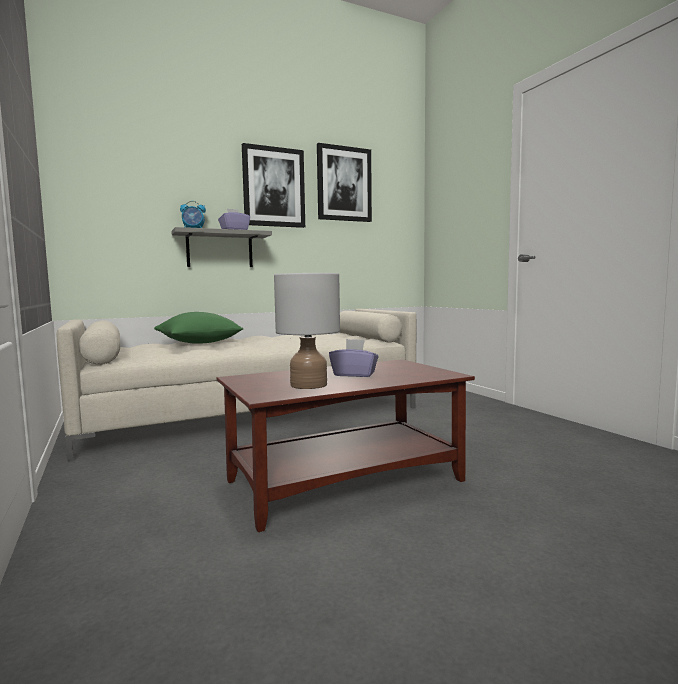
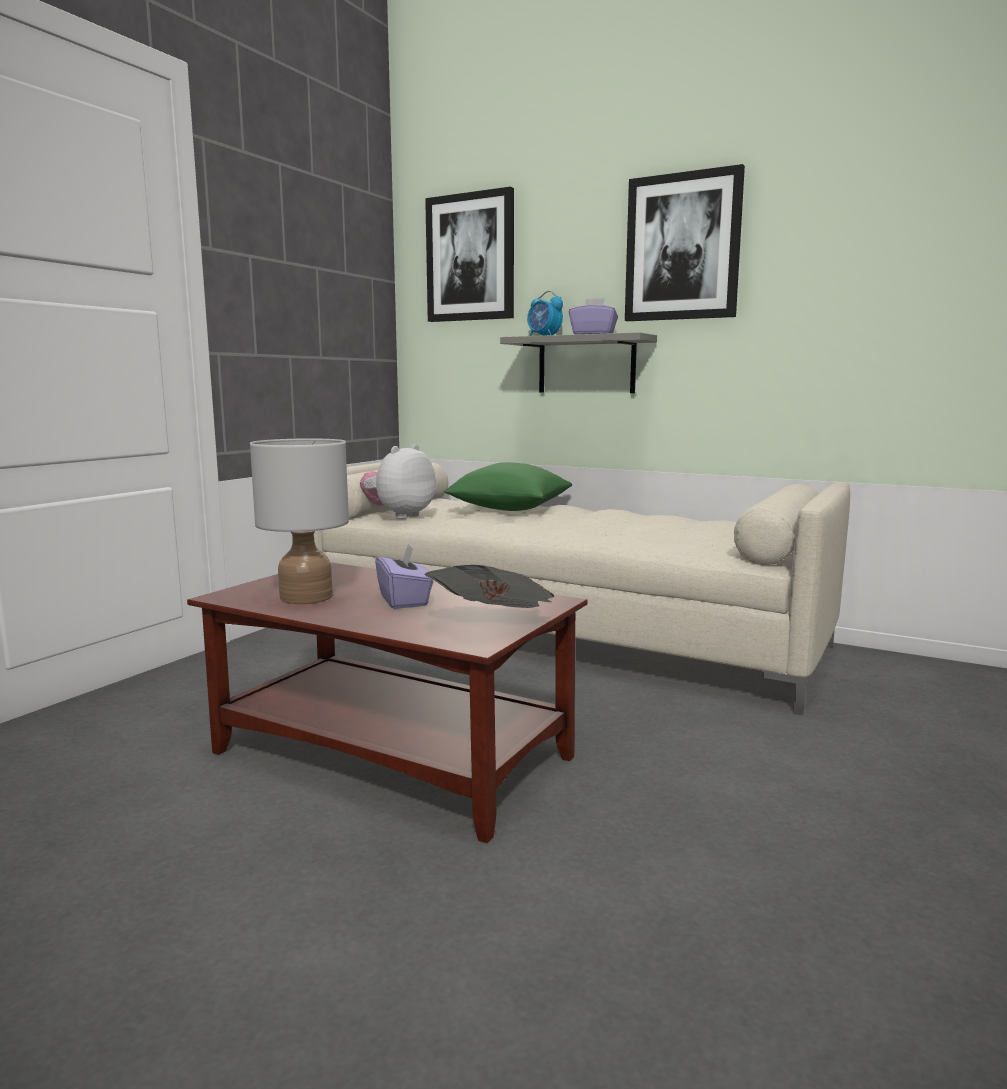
camera: 55 degrees right, 5 degrees up
picture [317,143,372,222] -> picture moved to [425,187,514,322]
none -> plush toy [360,444,436,519]
none -> newspaper [425,565,554,608]

